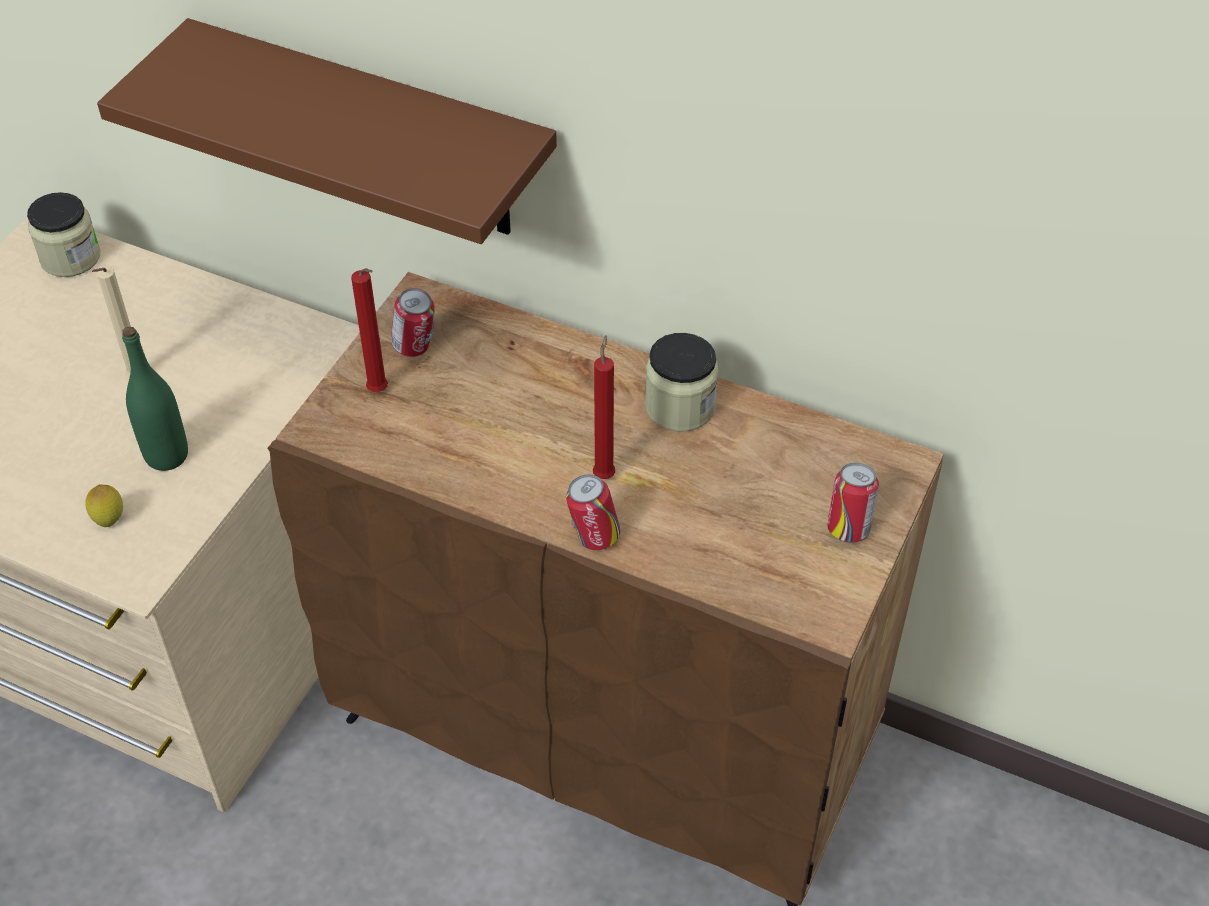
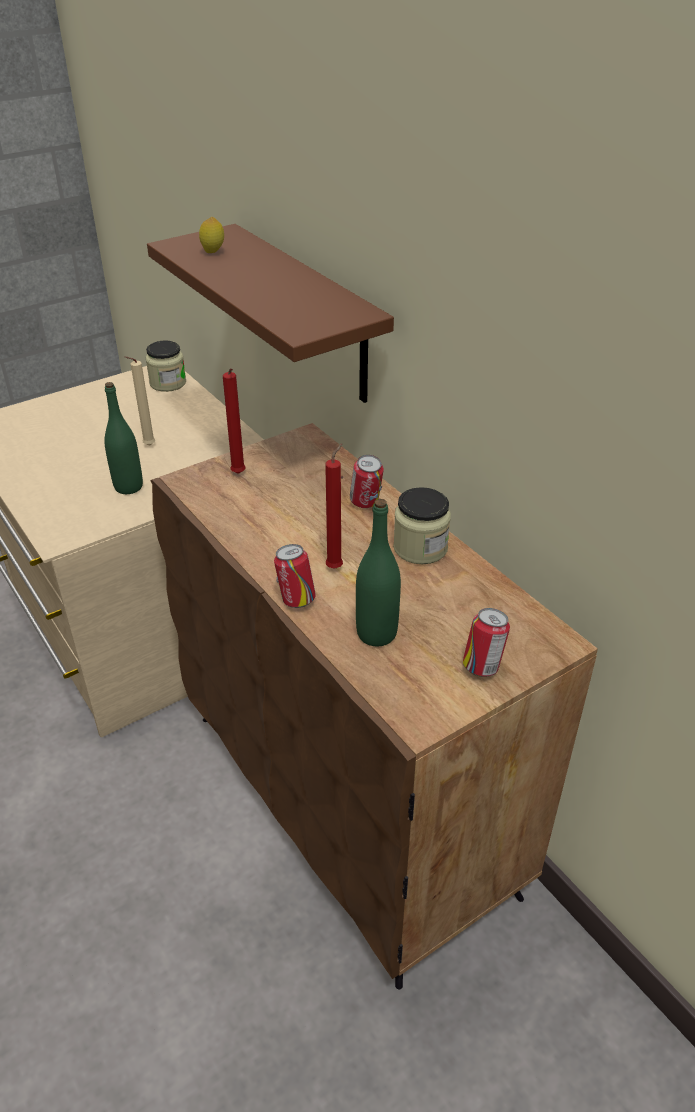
camera: 30 degrees right, 10 degrees down
lemon [85,484,123,527] -> lemon moved to [199,217,224,253]
can [391,288,435,357] -> can moved to [350,455,384,508]
none -> green bottle [356,499,401,646]

